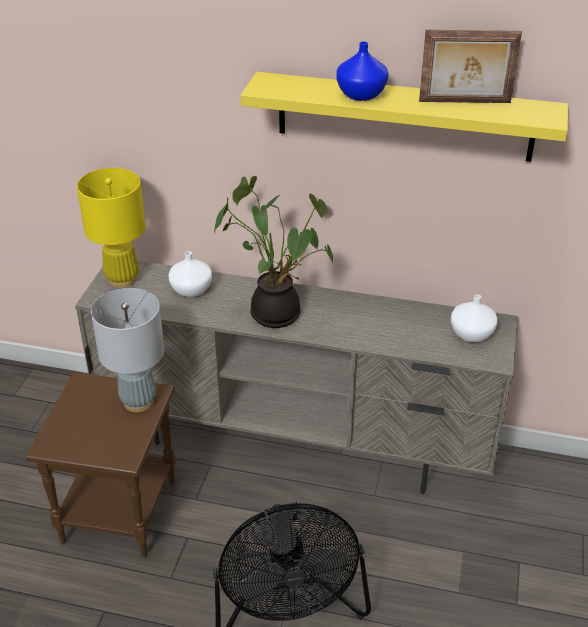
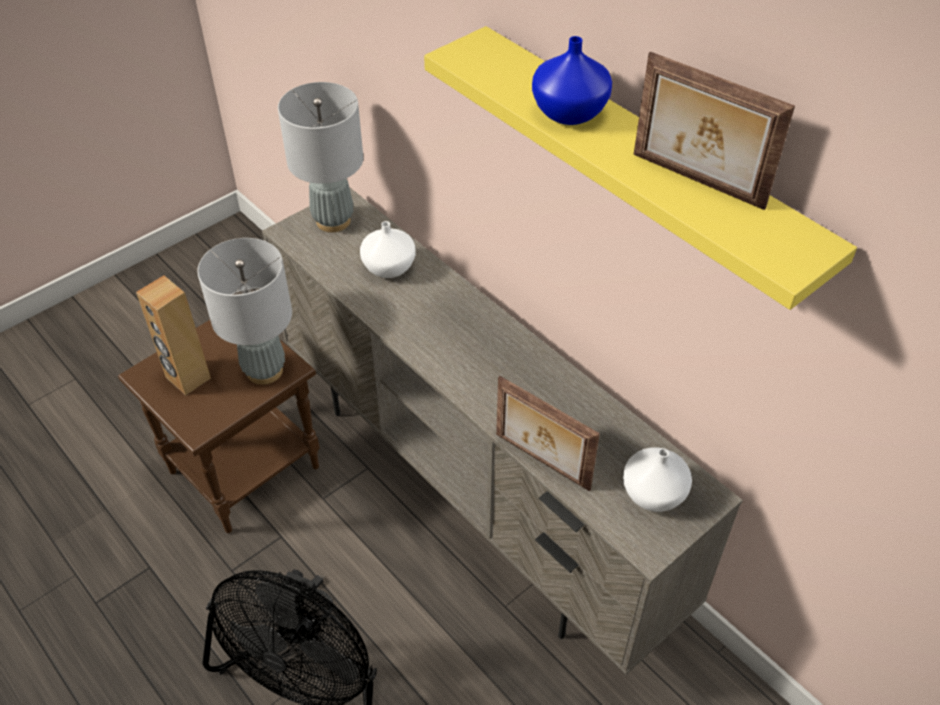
camera: 35 degrees right, 10 degrees up
yellow table lamp [77,168,146,288] -> grey table lamp [278,82,363,232]
potted plant [214,176,333,328] -> none
none -> brown speaker [136,276,211,395]
none -> picture frame [496,376,600,491]

